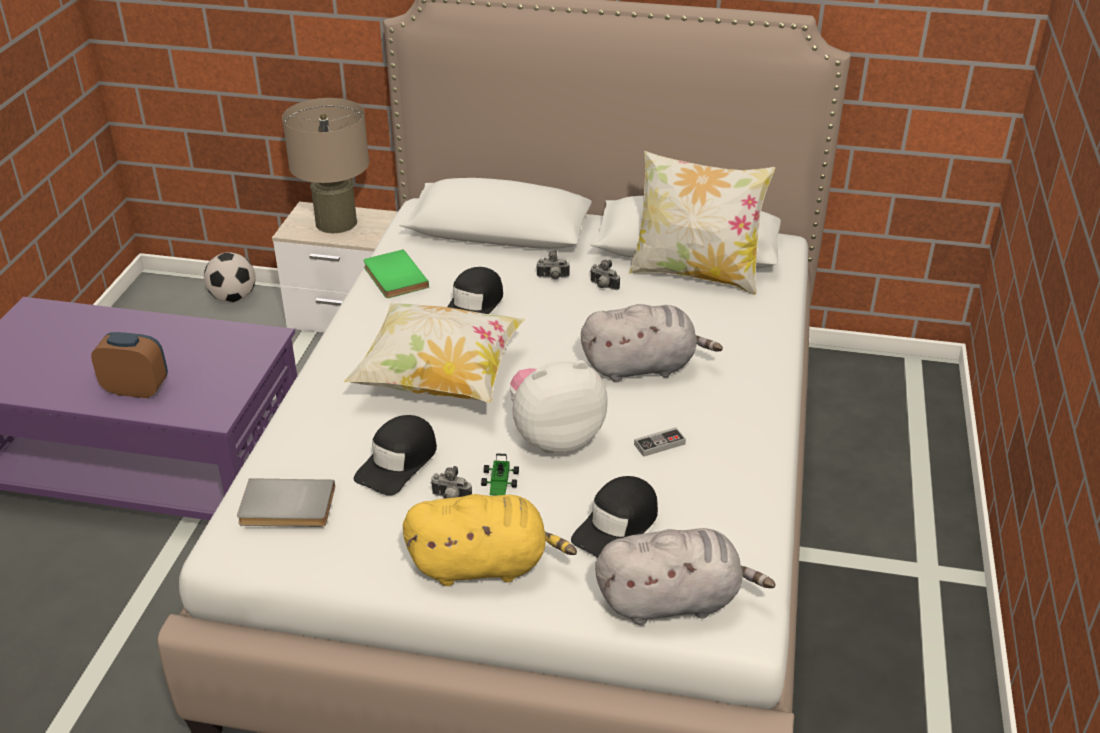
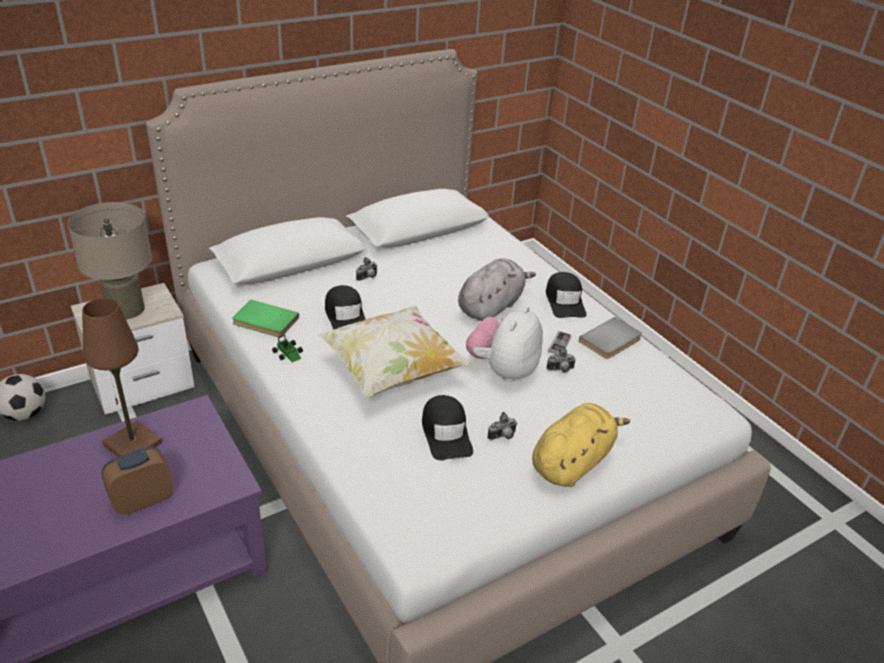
camera: 45 degrees left, 0 degrees up
grey book [237,478,335,527] -> grey book moved to [579,317,642,359]
toy car [481,453,519,496] -> toy car moved to [272,335,303,362]
black cap [571,476,658,558] -> black cap moved to [546,272,586,318]
camera [590,260,620,290] -> camera moved to [547,347,576,372]
grey plush toy [595,528,776,625] -> none
pillow [629,151,775,295] -> none
none -> brown table lamp [82,298,162,457]

